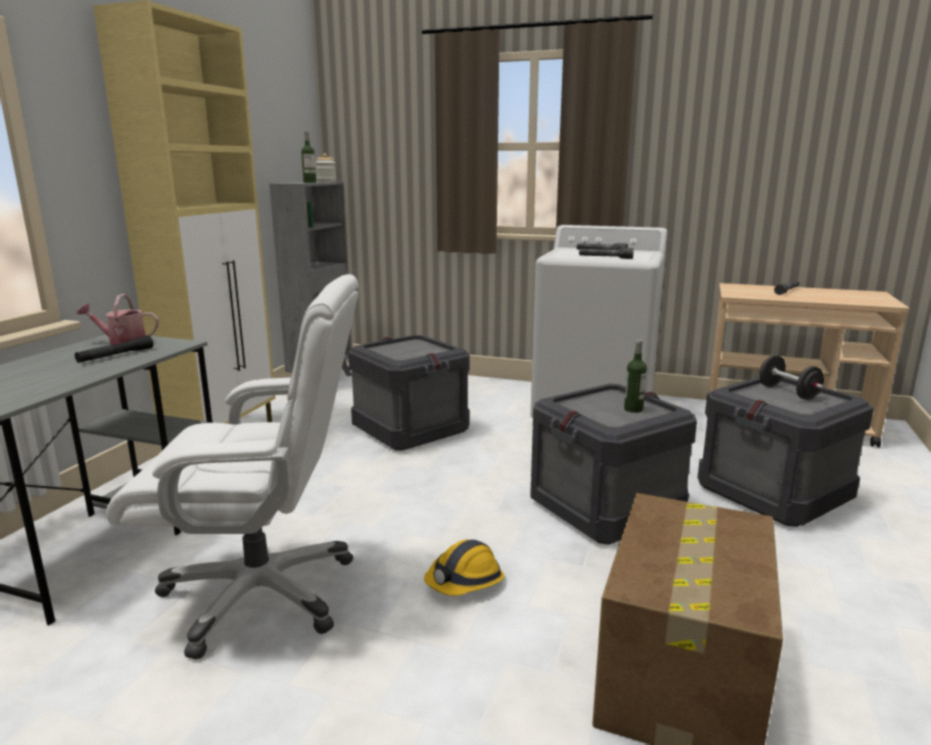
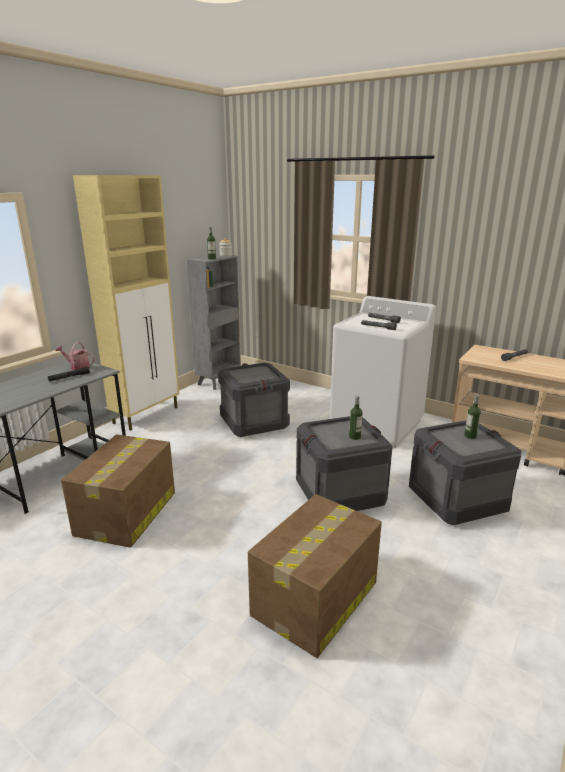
camera: 15 degrees right, 5 degrees up
white office chair [106,274,359,660] -> cardboard box [61,435,175,548]
hard hat [424,540,505,596] -> none
black dumbbell [759,355,824,400] -> bottle [464,395,481,439]

